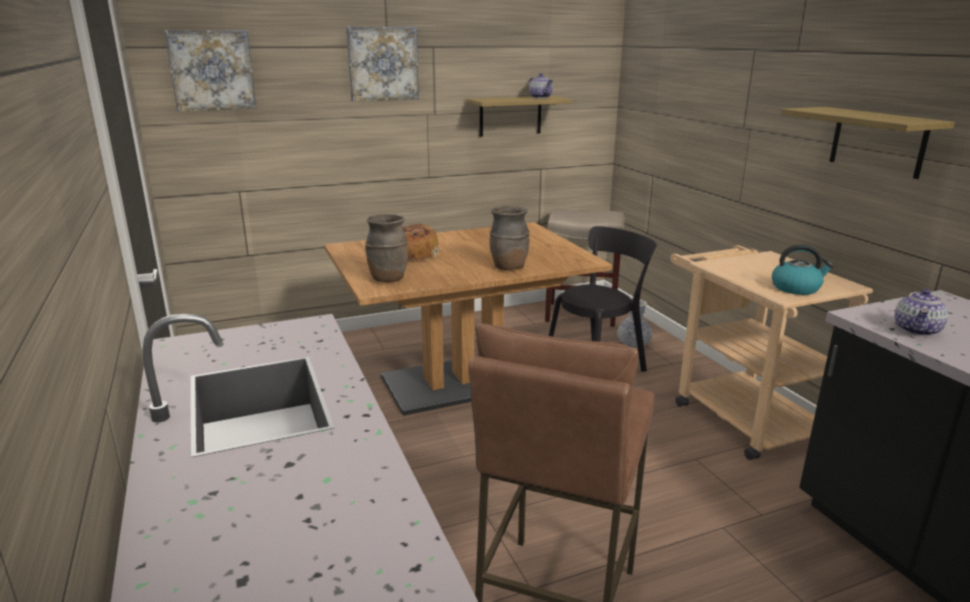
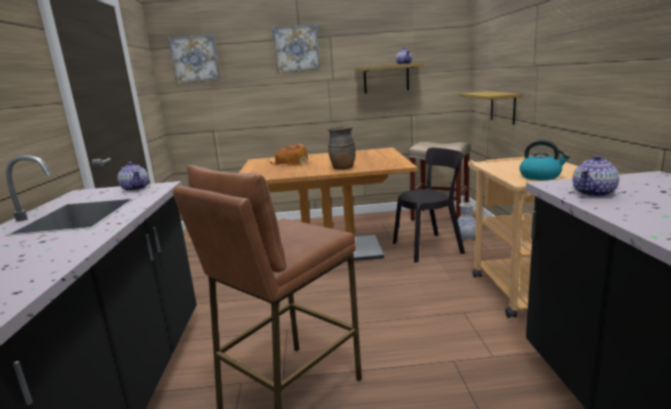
camera: 20 degrees right, 5 degrees down
brown vase [365,214,408,282] -> none
shelf [781,107,955,179] -> shelf moved to [459,91,522,125]
none -> teapot [117,162,149,191]

